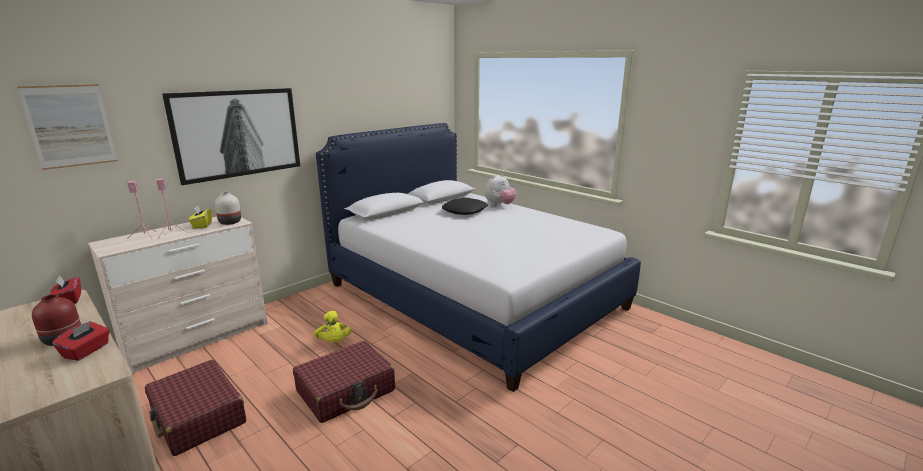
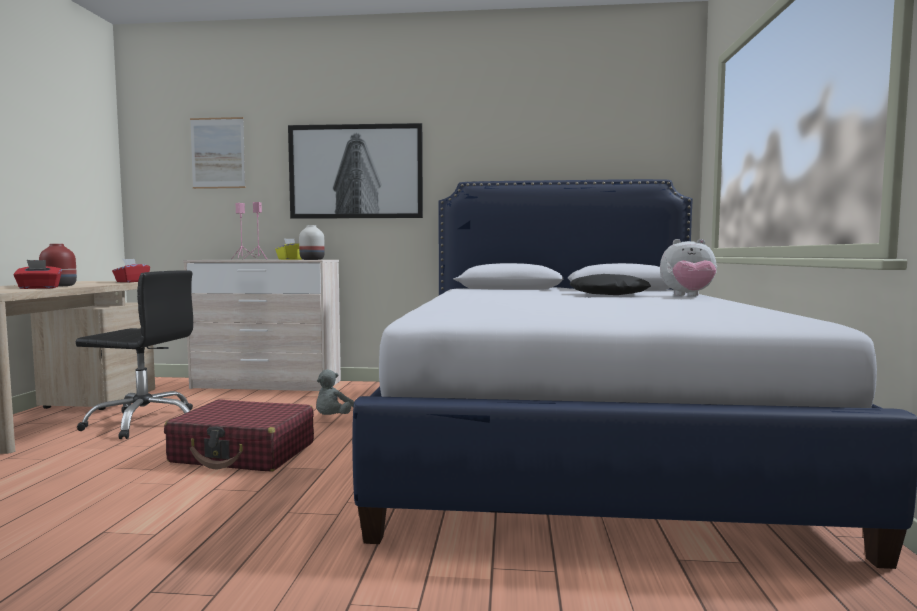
camera: 50 degrees right, 15 degrees down
red suitcase [145,360,246,456] -> black office chair [76,270,193,439]
yellow plush toy [314,311,351,342] -> grey plush toy [316,369,354,415]

